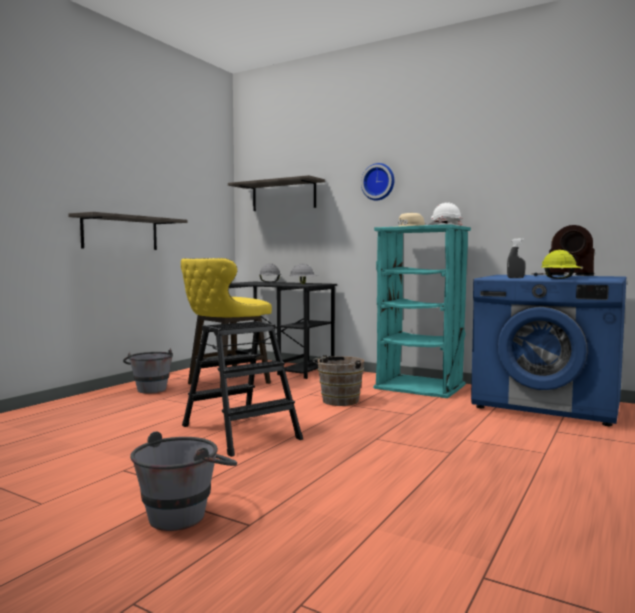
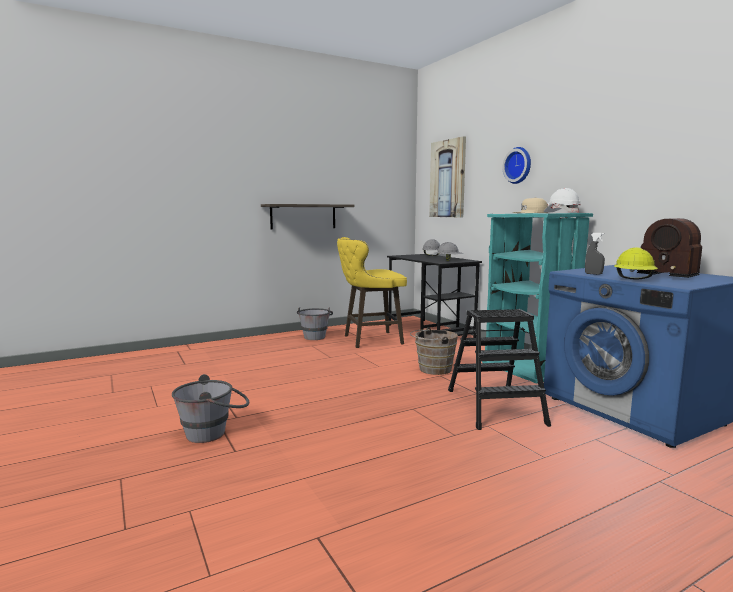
camera: 30 degrees right, 5 degrees up
black step ladder [182,321,303,457] -> black step ladder moved to [448,309,551,430]
shelf [228,175,325,211] -> picture [429,136,466,217]

